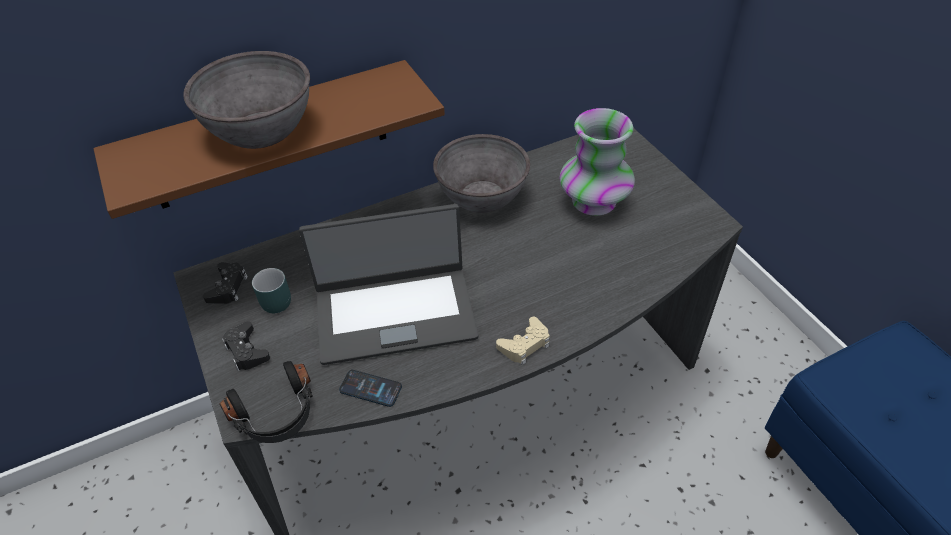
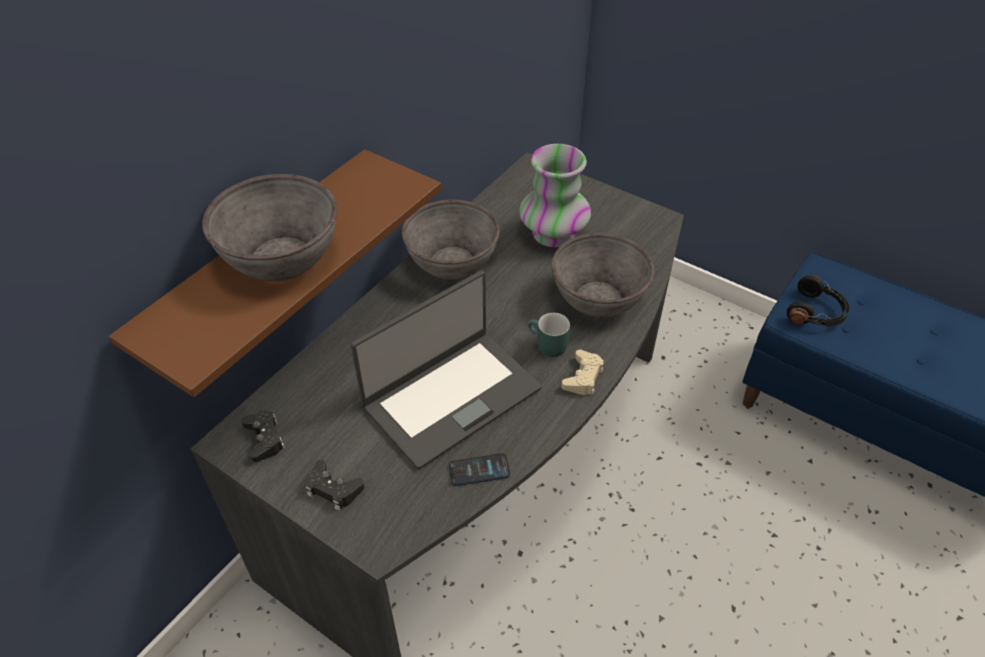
camera: 30 degrees left, 0 degrees up
black headphones [219,361,313,443] -> black headphones moved to [787,275,850,326]
turquoise mug [252,268,291,313] -> turquoise mug moved to [528,313,570,357]
none -> grey bowl [552,233,654,318]

